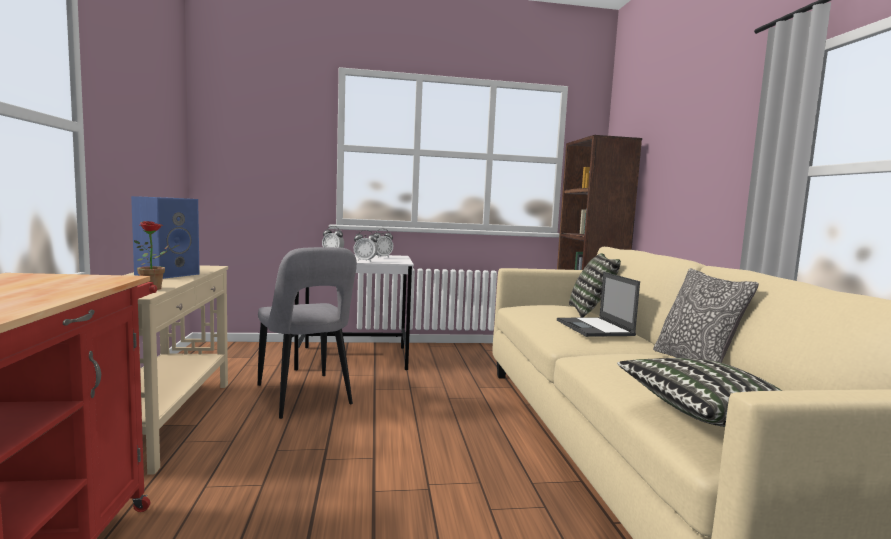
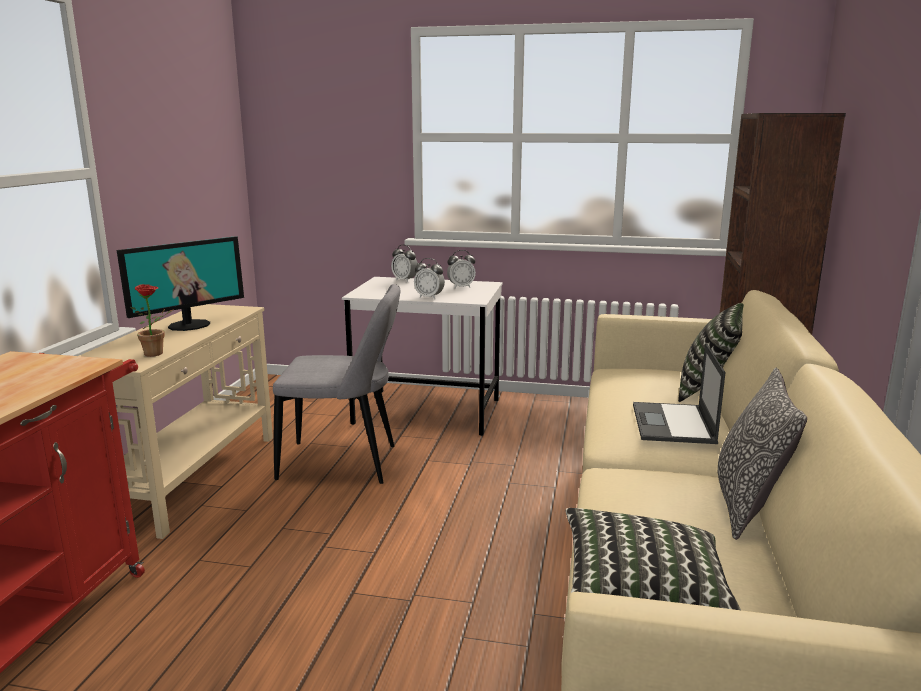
camera: 20 degrees right, 10 degrees up
blue speaker [131,196,200,279] -> monitor [117,236,244,331]
grey chair [258,247,357,419] -> grey chair turned 75 degrees counterclockwise [273,284,400,484]

